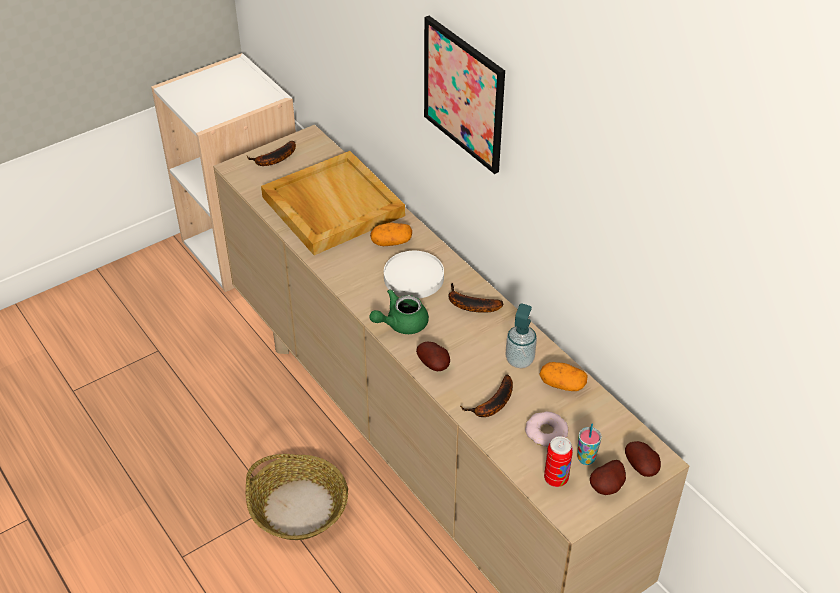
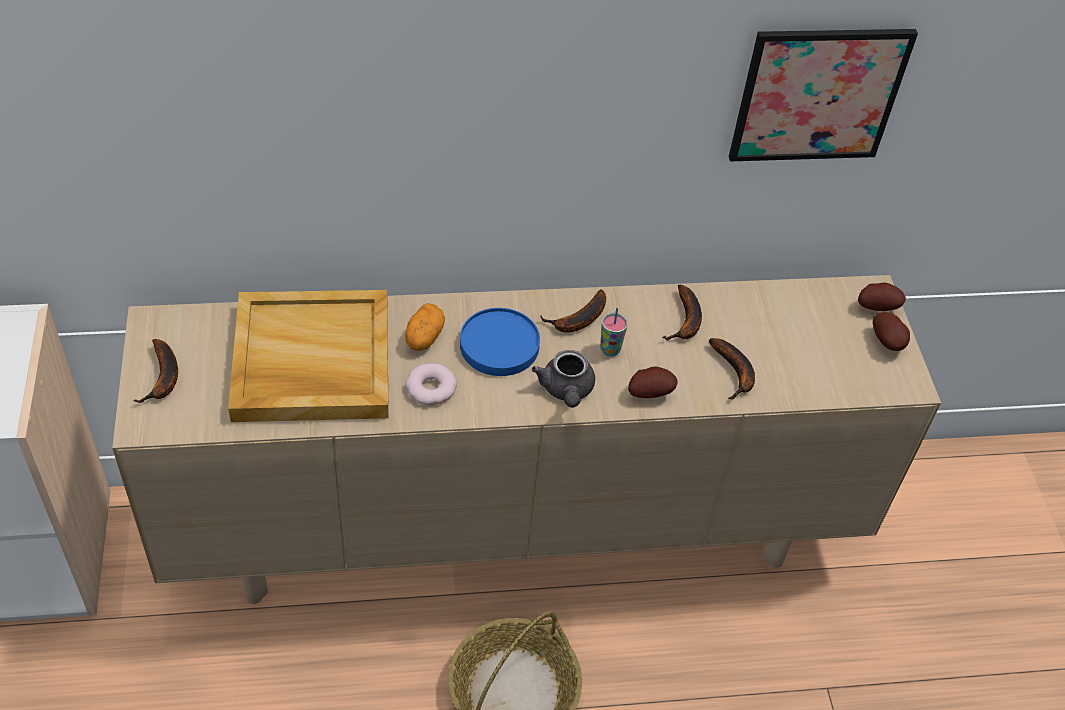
camera: 65 degrees left, 5 degrees up
green teapot [369,289,429,334] -> grey teapot [532,350,595,408]
white plate [384,251,444,299] -> blue plate [460,308,540,376]
picture [424,16,505,174] -> picture moved to [729,29,918,161]
soap dispenser [505,303,537,368] -> banana [662,285,702,340]
donut [525,411,568,447] -> donut moved to [405,363,457,405]
potato [539,362,588,391] -> none
can [544,436,573,487] -> none
cup [577,424,602,465] -> cup moved to [600,308,628,356]

